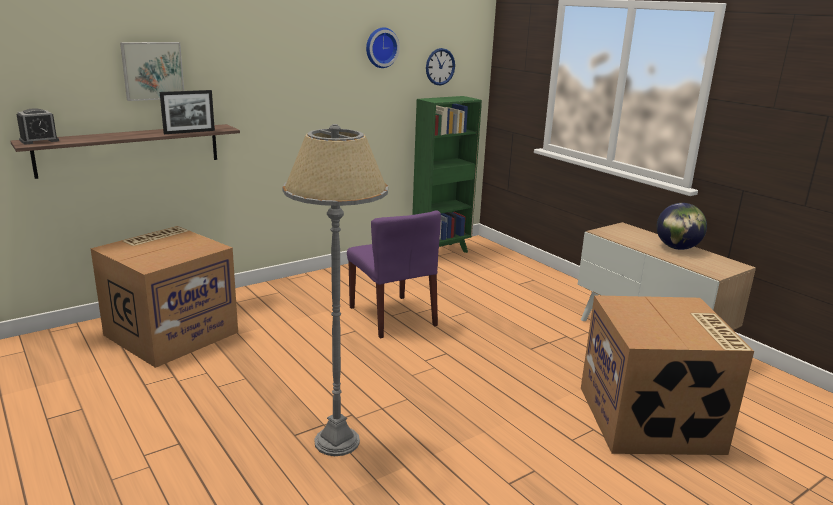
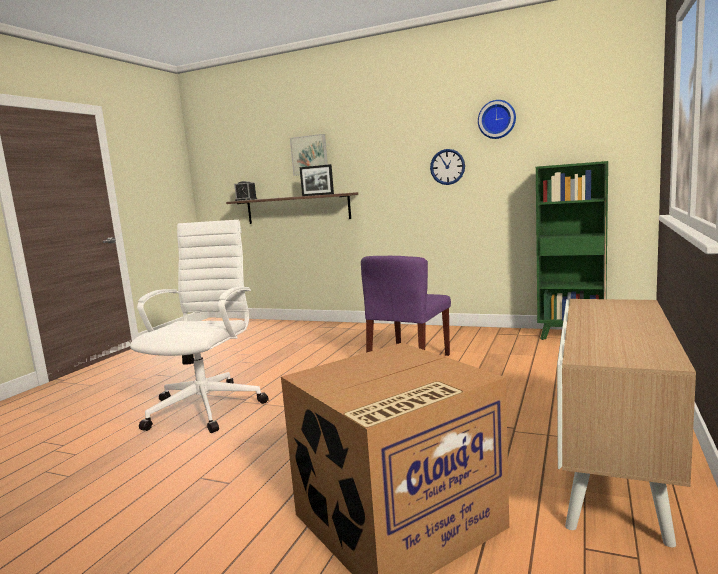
camera: 60 degrees right, 10 degrees down
cardboard box [90,226,238,368] -> none
grey floor lamp [282,124,388,456] -> white office chair [130,220,269,433]
wall clock [426,48,455,86] -> wall clock moved to [430,149,465,185]
globe [656,203,707,250] -> none

